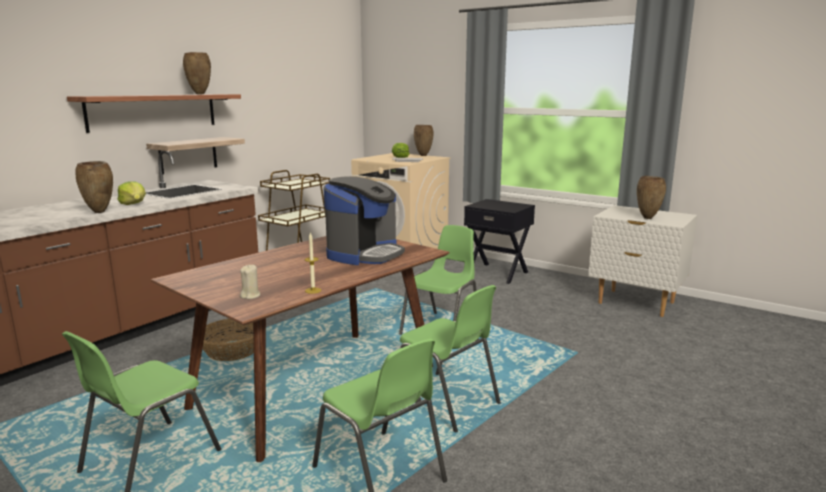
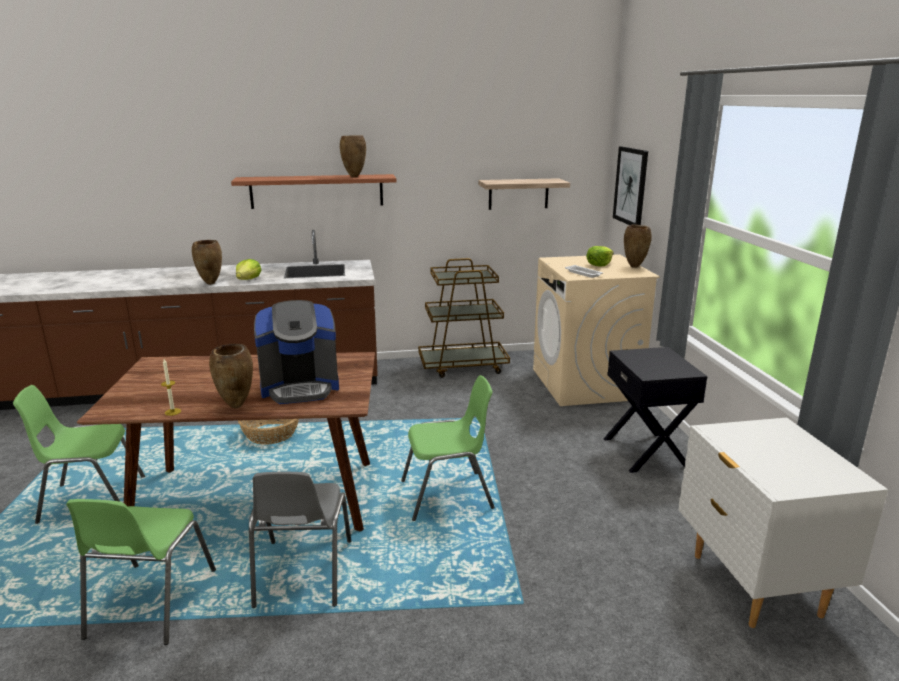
camera: 45 degrees right, 5 degrees up
shelf [146,137,245,174] -> shelf moved to [478,178,570,210]
beige candle [240,264,260,299] -> none
green chair [400,285,501,432] -> grey chair [249,472,351,608]
brown vase [637,176,666,219] -> brown vase moved to [209,344,253,409]
none -> picture [613,147,648,225]

